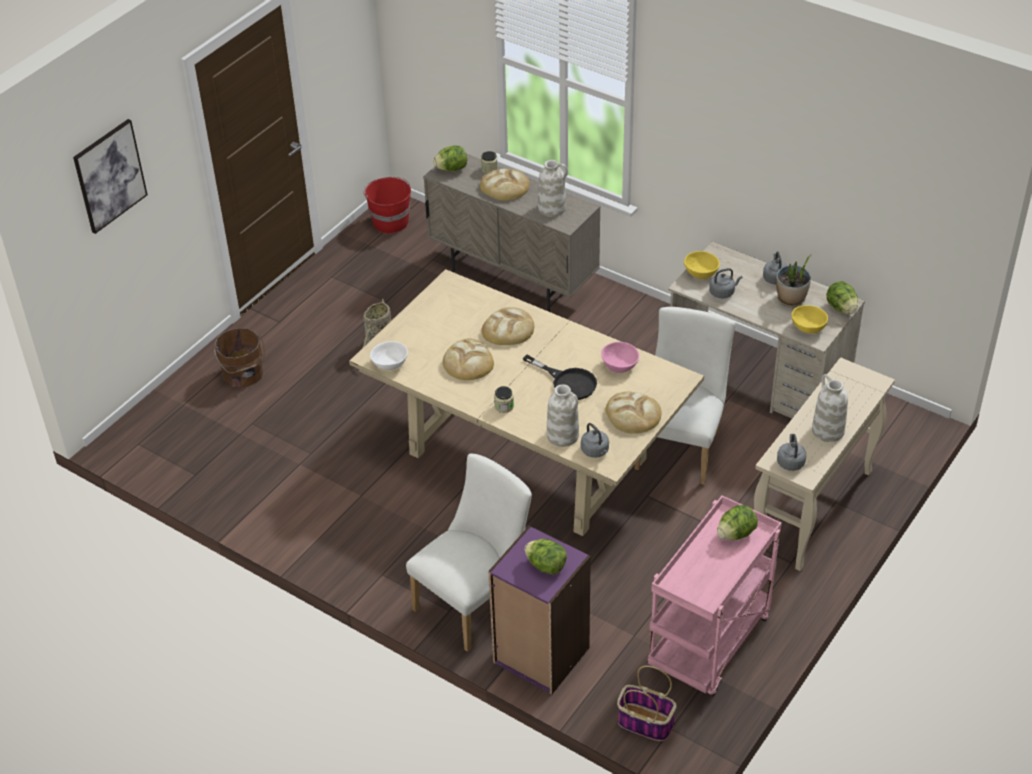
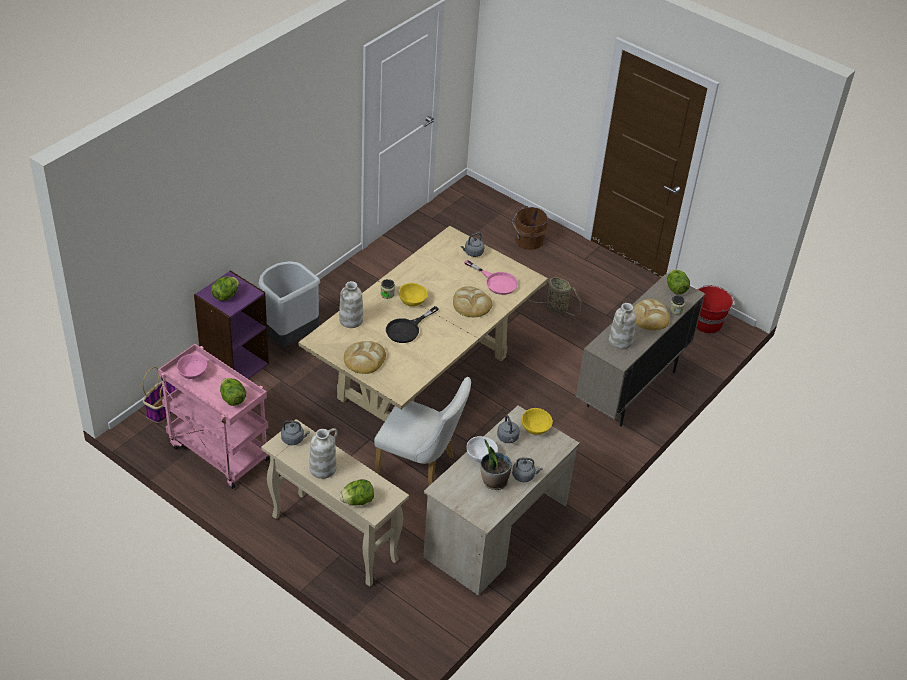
camera: 90 degrees right, 0 degrees up
picture [73,119,148,234] -> none
white bowl [370,341,408,370] -> white bowl moved to [466,436,498,463]
white chair [406,454,532,652] -> grey trash can [258,261,320,347]
bread [443,338,494,380] -> none
grey kettle [581,423,609,458] -> grey kettle moved to [461,233,485,257]
pink bowl [601,342,639,373] -> pink bowl moved to [177,354,207,379]
yellow bowl [791,305,828,334] -> yellow bowl moved to [399,283,427,307]
lettuce [826,281,858,314] -> lettuce moved to [340,479,374,506]
none -> pink frying pan [464,260,518,295]

